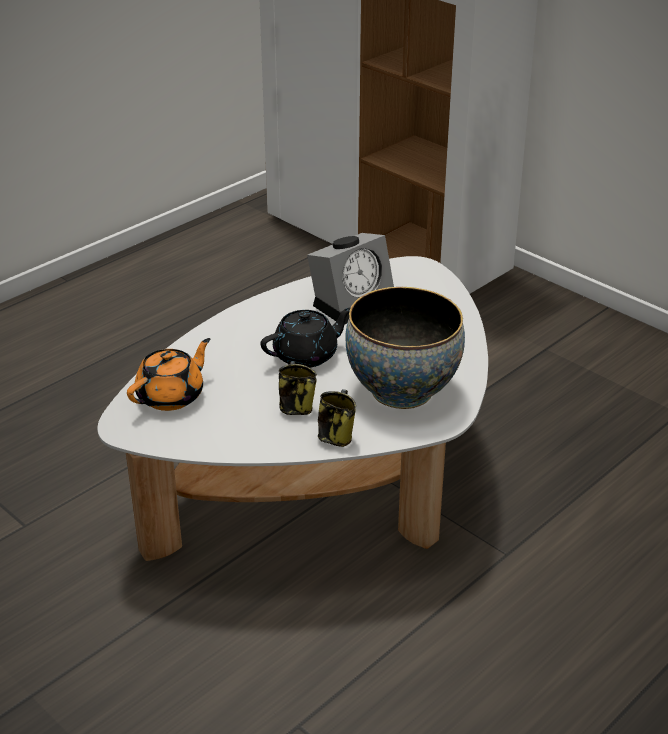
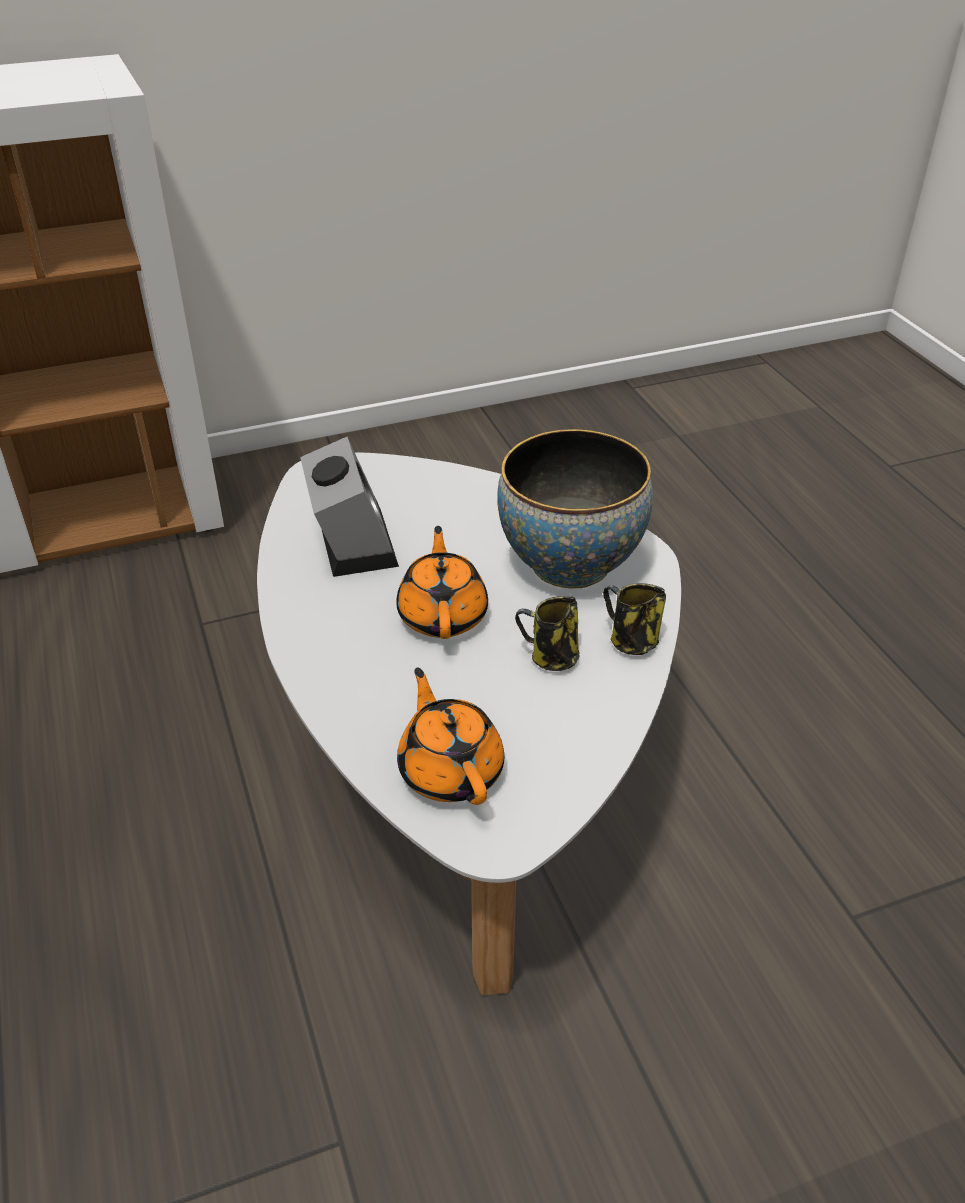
camera: 65 degrees left, 5 degrees up
black teapot [261,307,351,368] -> orange teapot [396,526,488,639]

